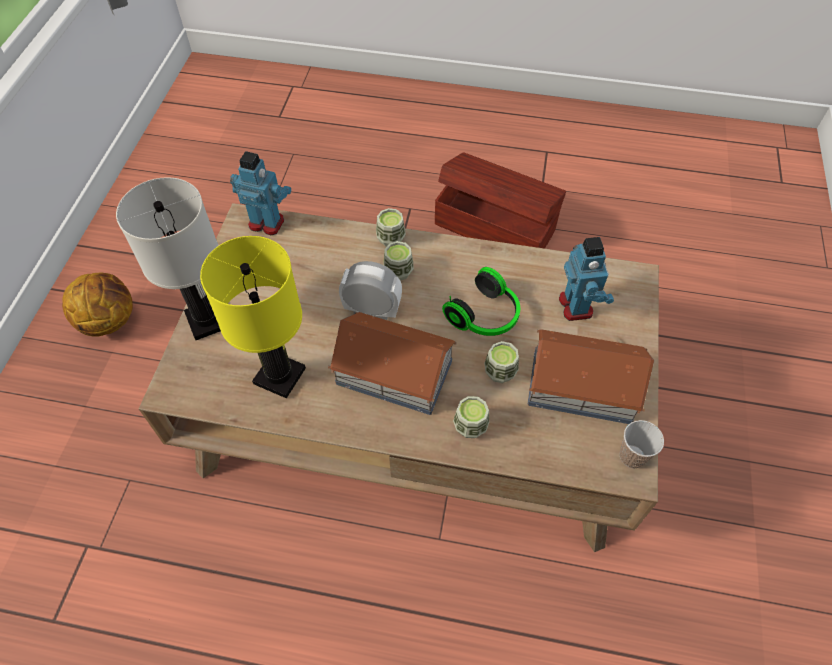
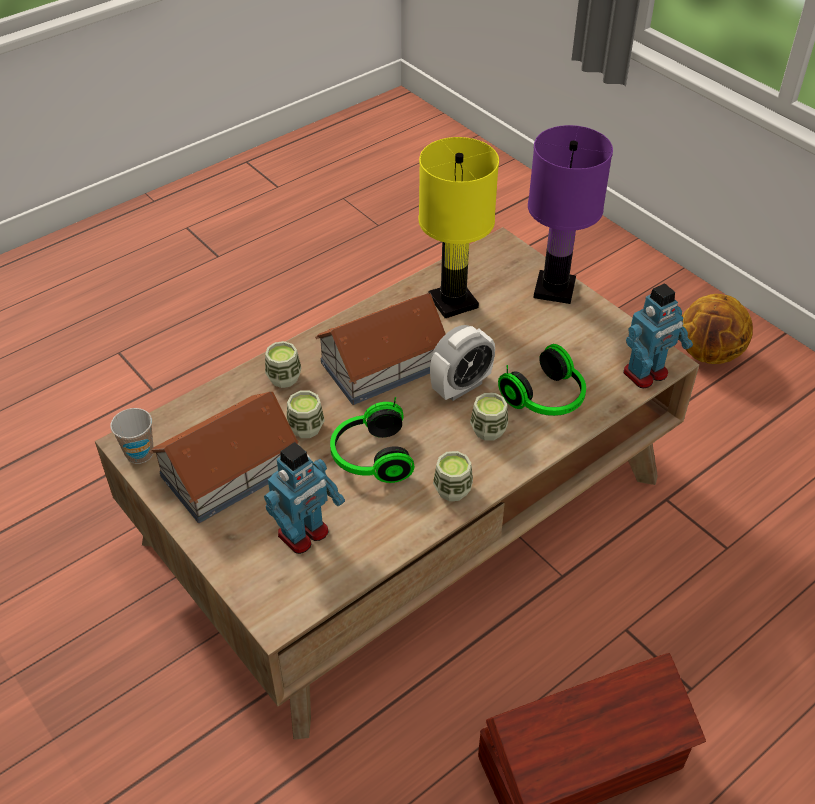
camera: 130 degrees right, 10 degrees down
white table lamp [116,177,221,340] -> purple table lamp [528,125,613,304]
cup [376,208,406,246] -> cup moved to [433,451,473,501]
toy robot [559,237,614,321] -> toy robot turned 75 degrees counterclockwise [264,442,345,554]
none -> headphones [498,344,586,416]

